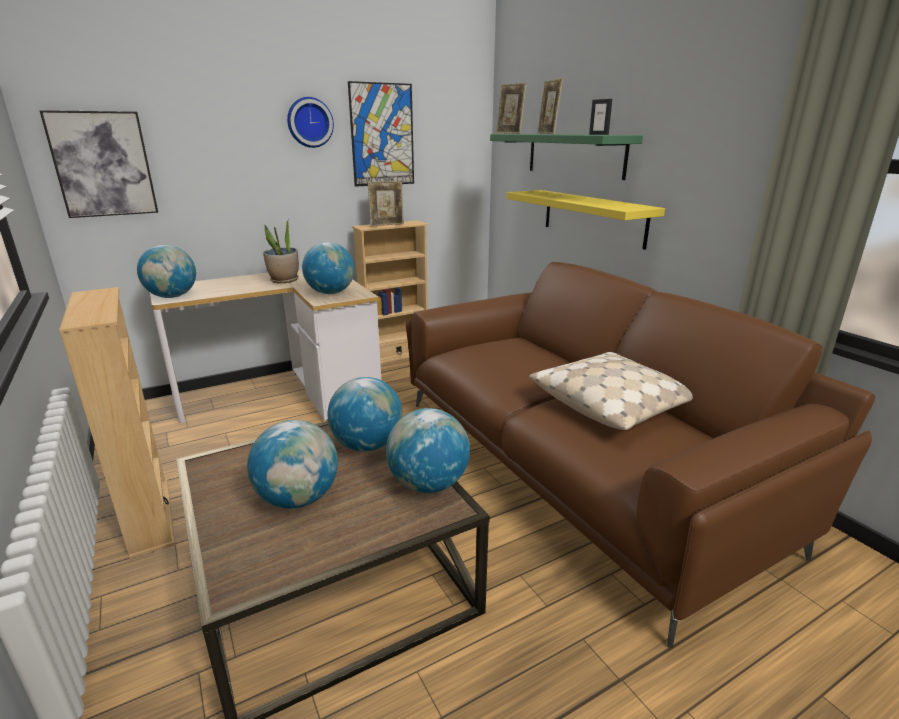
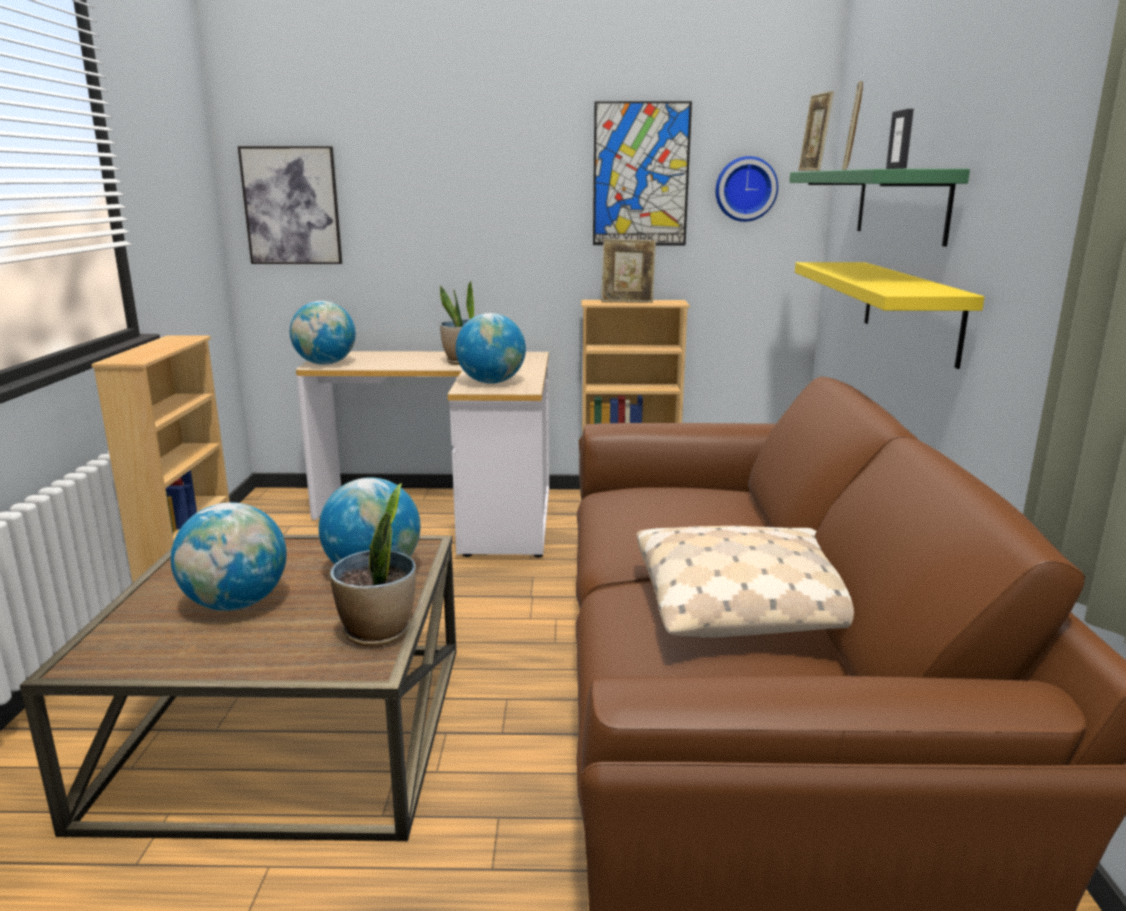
camera: 30 degrees right, 5 degrees down
wall clock [287,97,334,148] -> wall clock moved to [715,156,778,222]
globe [386,408,470,493] -> potted plant [330,483,416,647]

